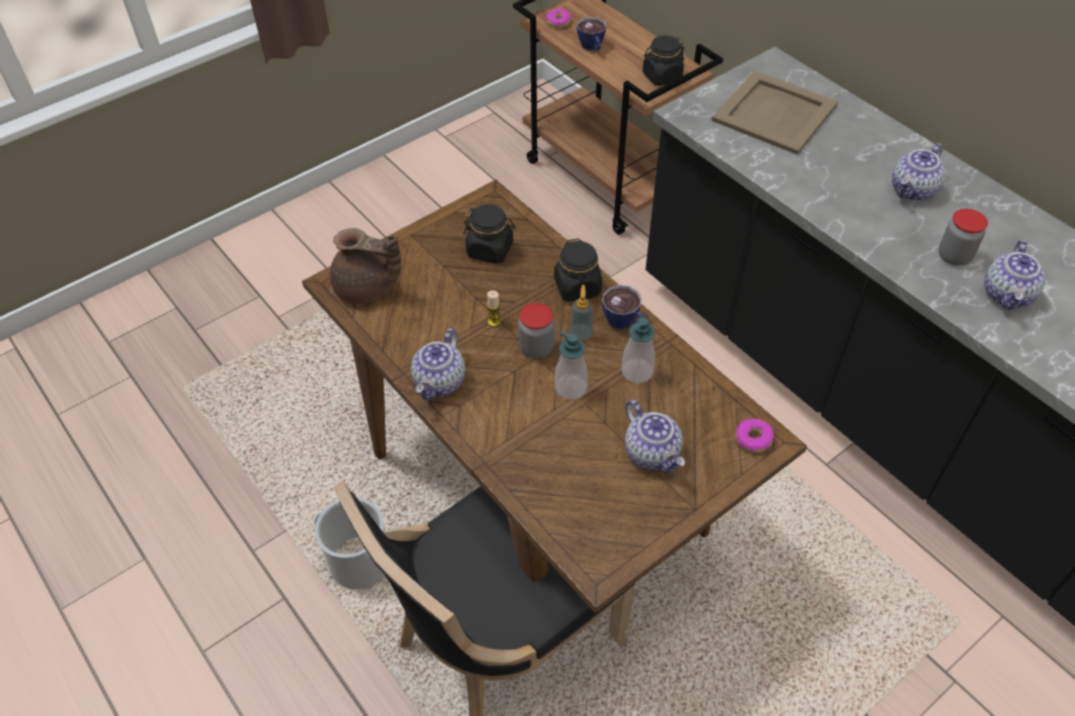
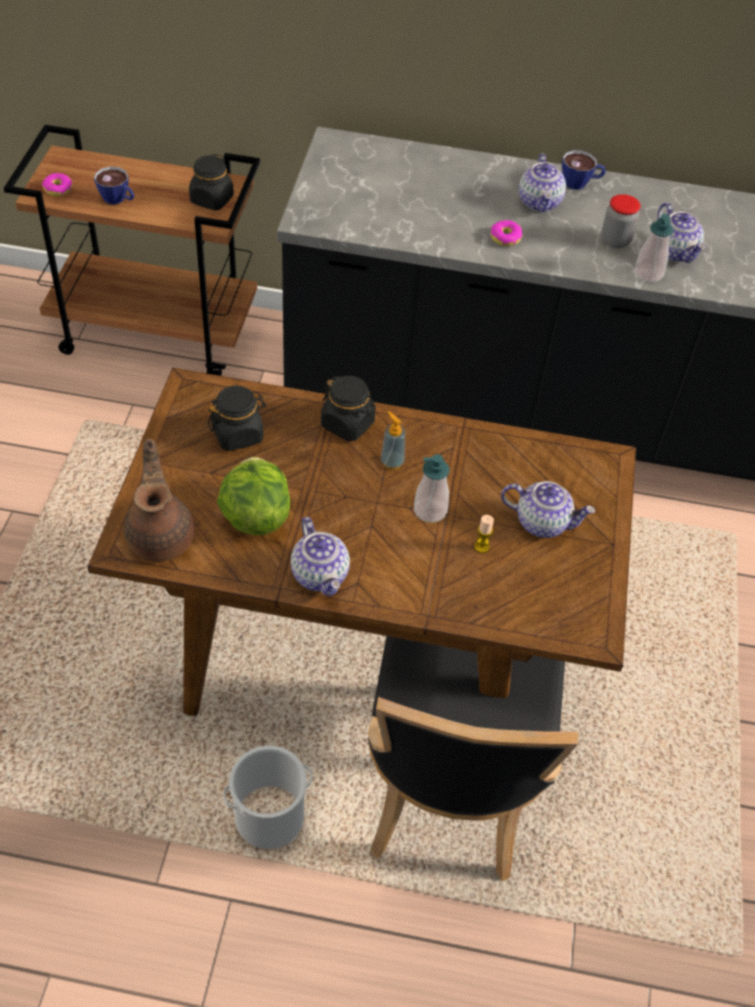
camera: 45 degrees left, 0 degrees up
brown teapot [330,228,401,304] -> brown teapot turned 75 degrees counterclockwise [124,439,195,562]
candle [486,290,501,327] -> candle moved to [474,515,494,553]
jar [518,303,555,359] -> none
cup [602,285,645,329] -> cup moved to [562,150,606,190]
soap dispenser [621,317,655,383] -> soap dispenser moved to [634,214,674,283]
beige tray [712,70,838,155] -> none
donut [735,419,774,453] -> donut moved to [491,220,522,246]
none -> lettuce [217,457,291,535]

